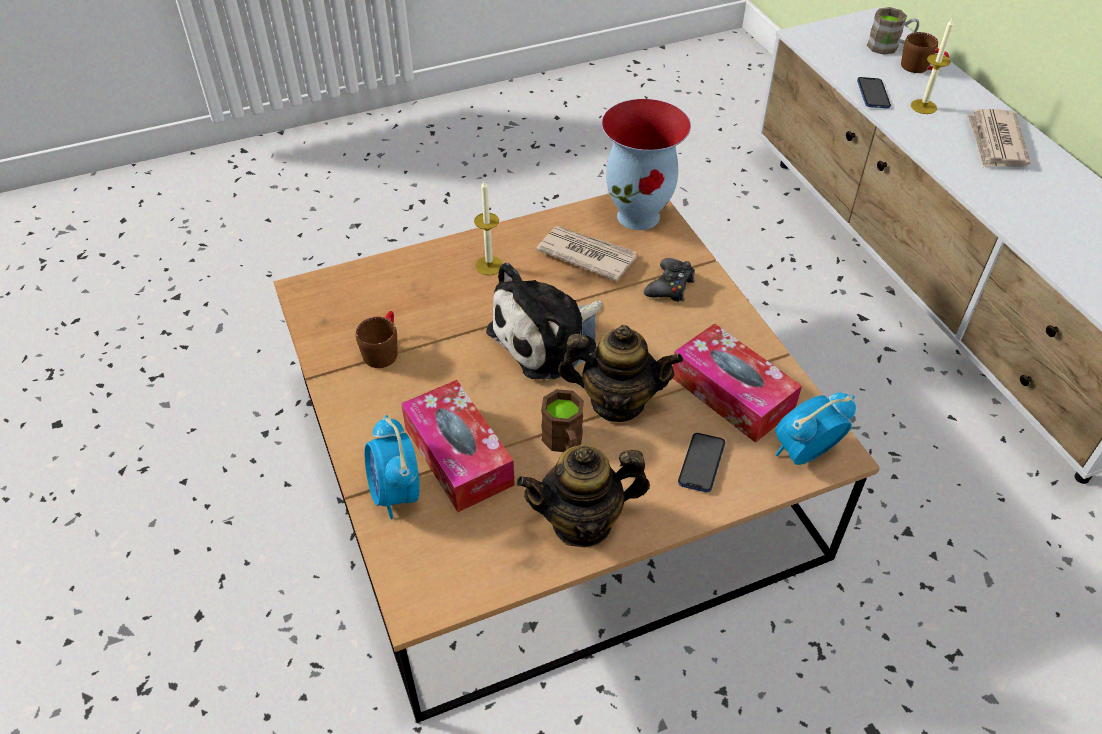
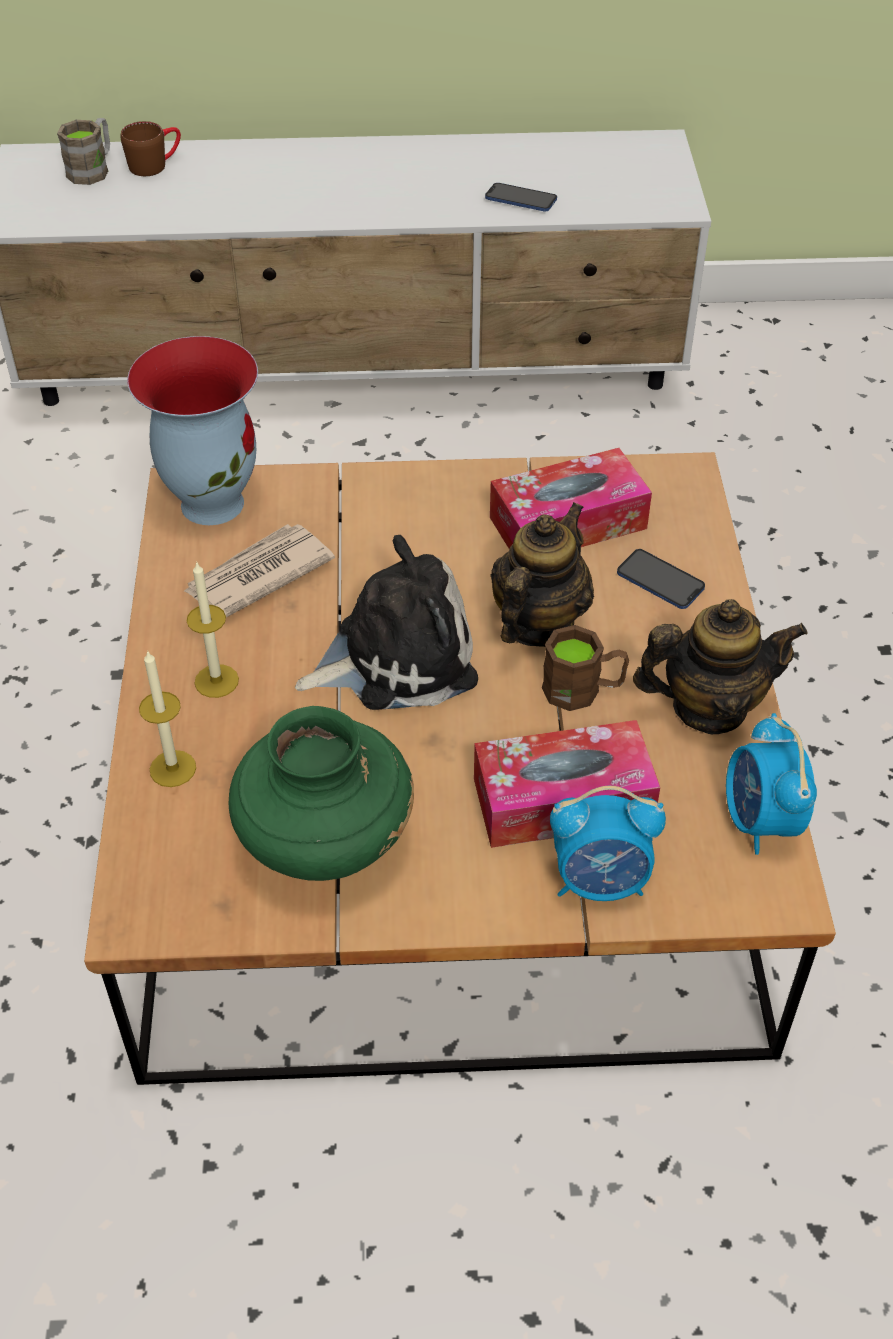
camera: 70 degrees left, 0 degrees up
brown mug [356,311,397,368] -> green vase [229,706,414,881]
plush toy [486,262,603,379] -> plush toy turned 90 degrees counterclockwise [295,535,478,710]
teapot [516,445,650,548] -> teapot turned 105 degrees counterclockwise [633,599,807,734]
black game controller [644,258,695,302] -> none
alarm clock [775,393,856,465] -> alarm clock moved to [726,713,817,855]
phone [857,77,891,109] -> phone moved to [485,183,557,212]
candle [911,17,954,114] -> candle moved to [139,650,196,787]
newspaper [967,109,1031,168] -> none

